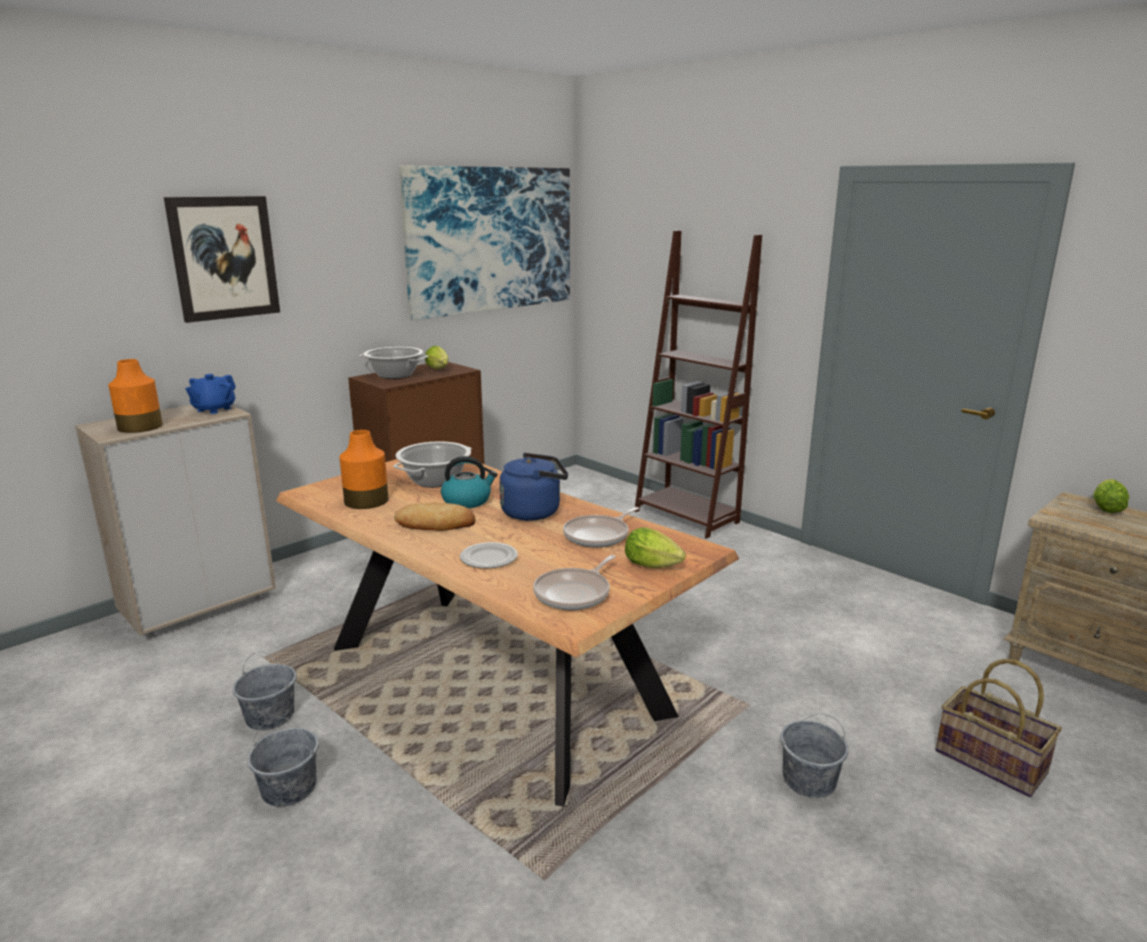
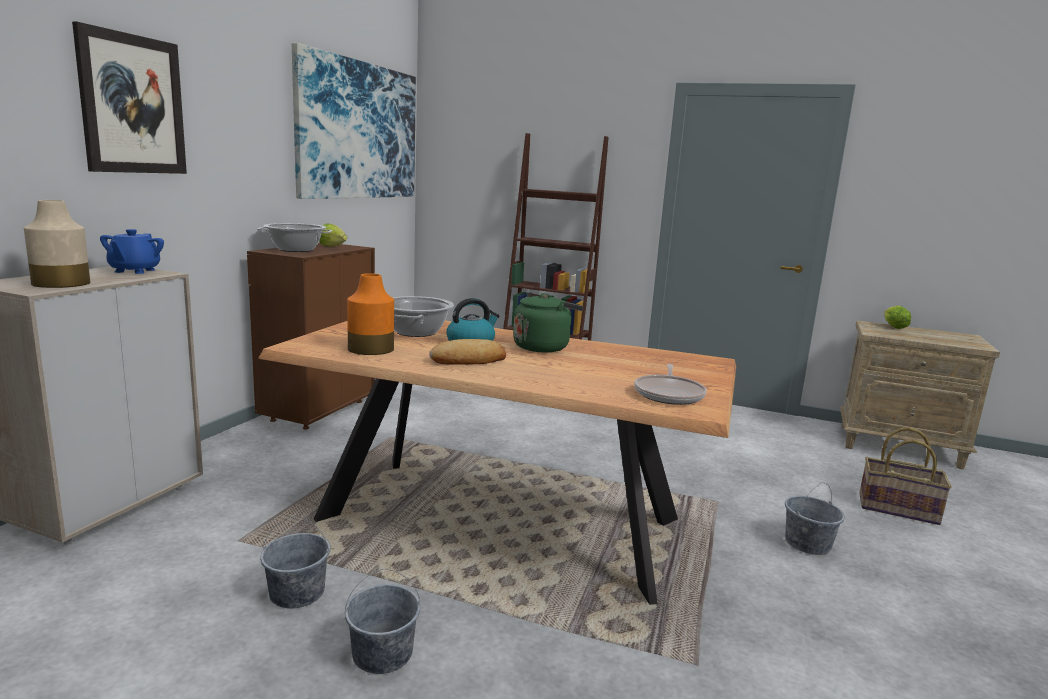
camera: 25 degrees left, 5 degrees down
orange vase [108,359,163,433] -> beige vase [24,200,90,288]
plate [460,542,518,568] -> none
blue kettle [499,453,568,521] -> green kettle [513,292,584,352]
frying pan [563,507,639,548] -> none
lettuce [625,527,686,568] -> none

